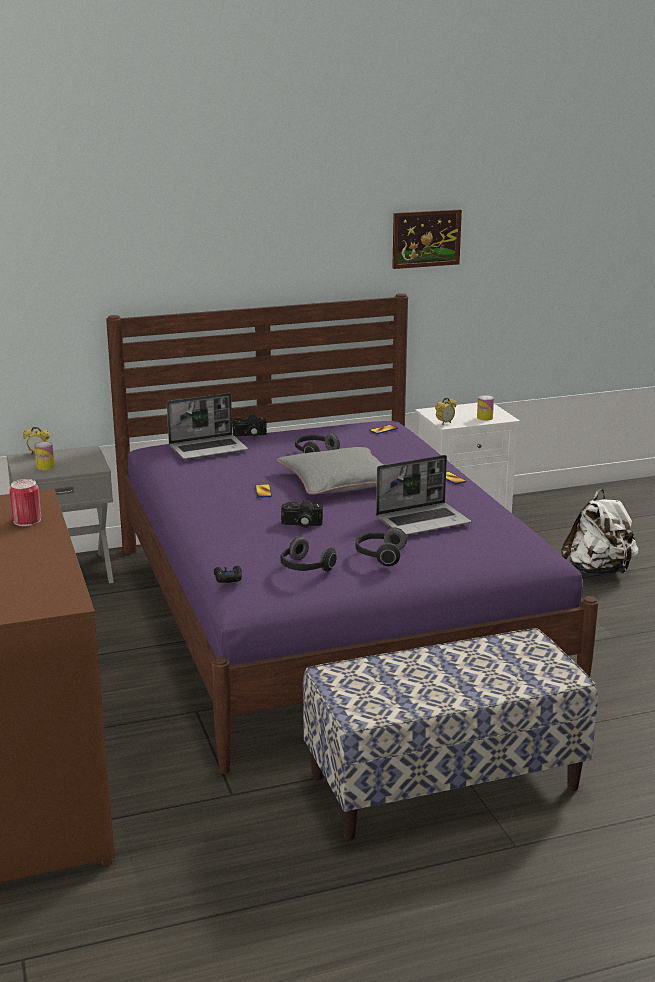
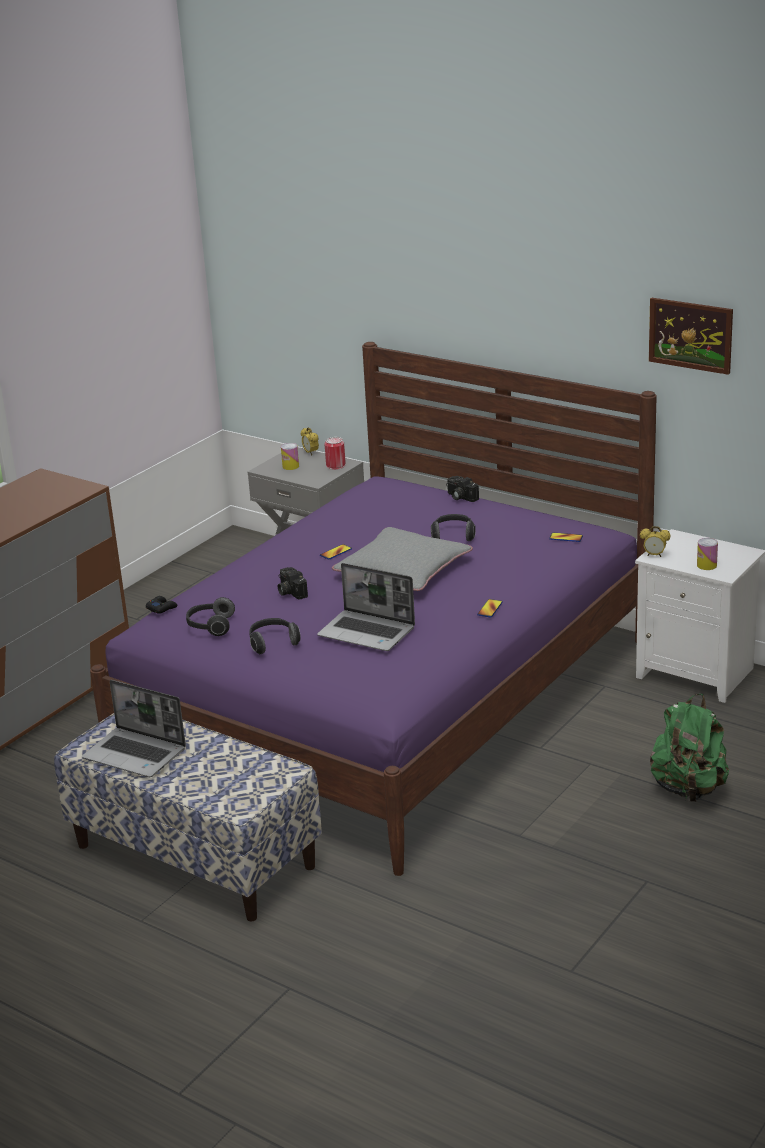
camera: 55 degrees right, 5 degrees up
can [9,479,41,526] -> can moved to [325,437,346,470]
laptop [167,393,248,460] -> laptop moved to [82,680,186,777]
white backpack [561,489,639,574] -> green backpack [650,694,729,802]

